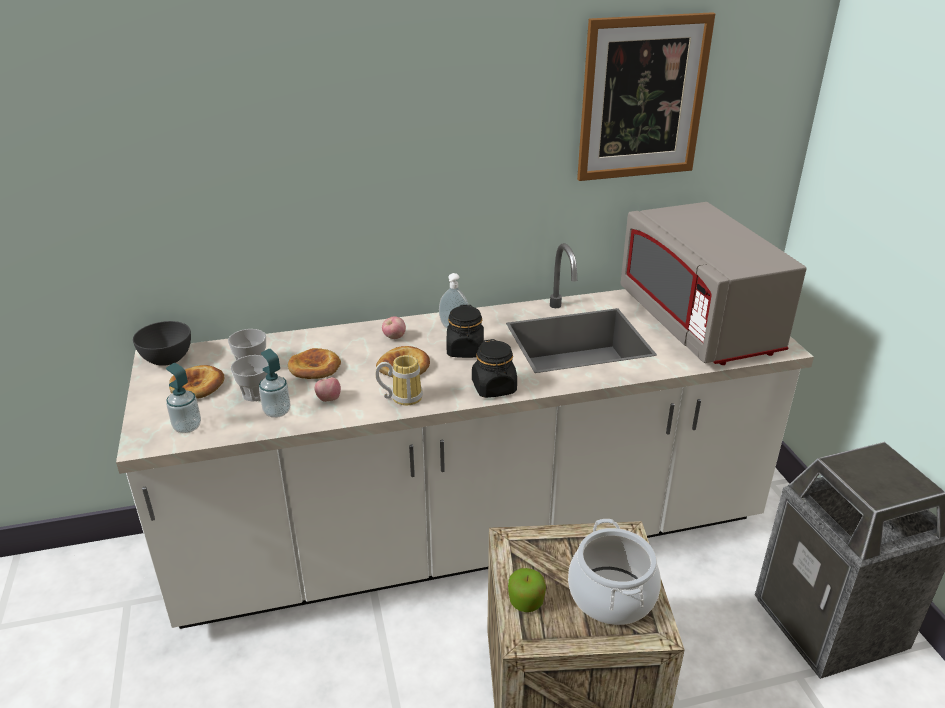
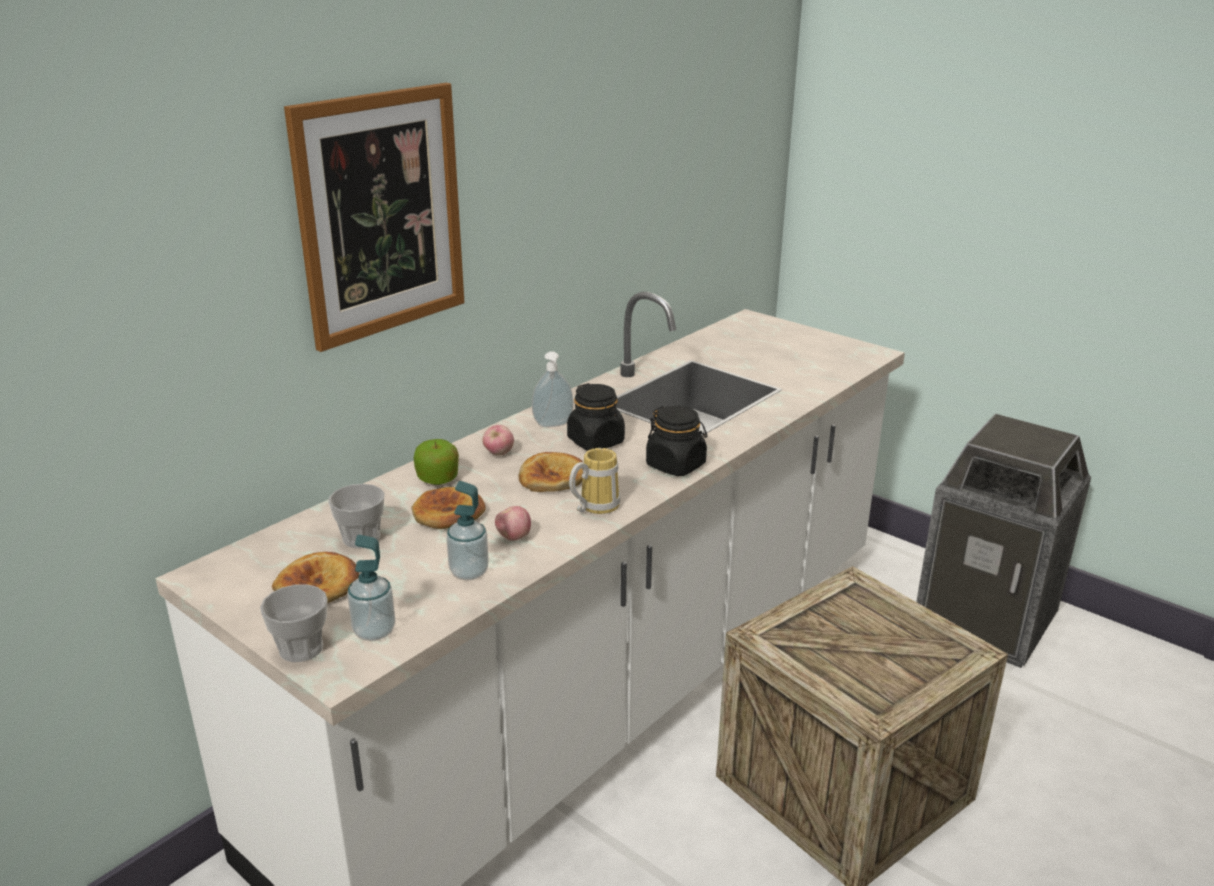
camera: 35 degrees left, 5 degrees down
grey bowl [133,321,191,366] -> none
cup [231,355,269,402] -> cup moved to [260,584,327,662]
apple [508,568,546,612] -> apple moved to [413,439,459,485]
cooking pot [568,519,661,625] -> none
picture [577,12,715,181] -> picture moved to [284,83,465,352]
grey microwave [621,202,806,365] -> none

